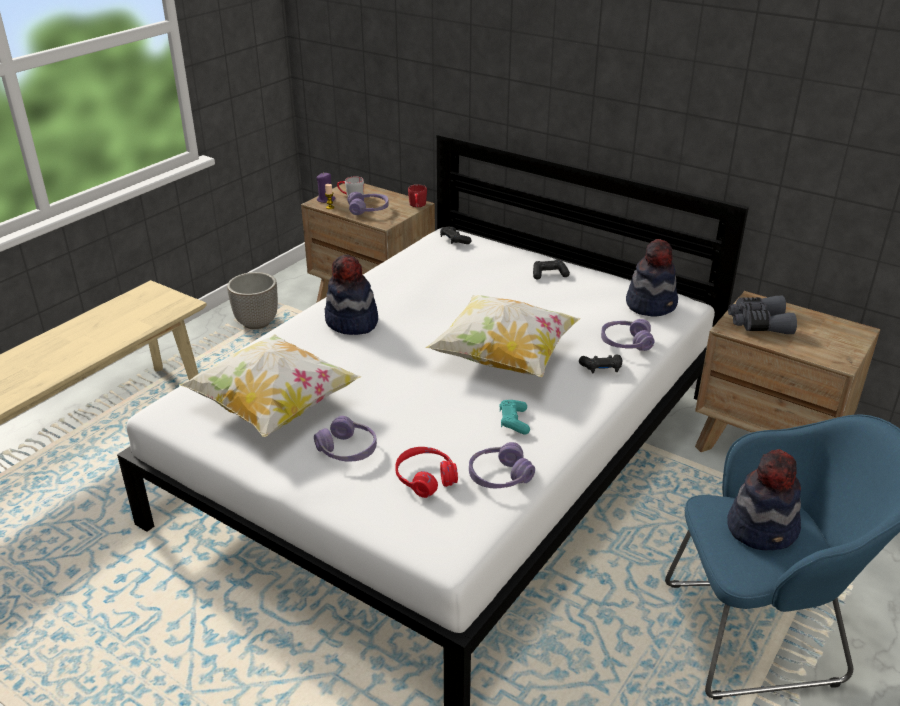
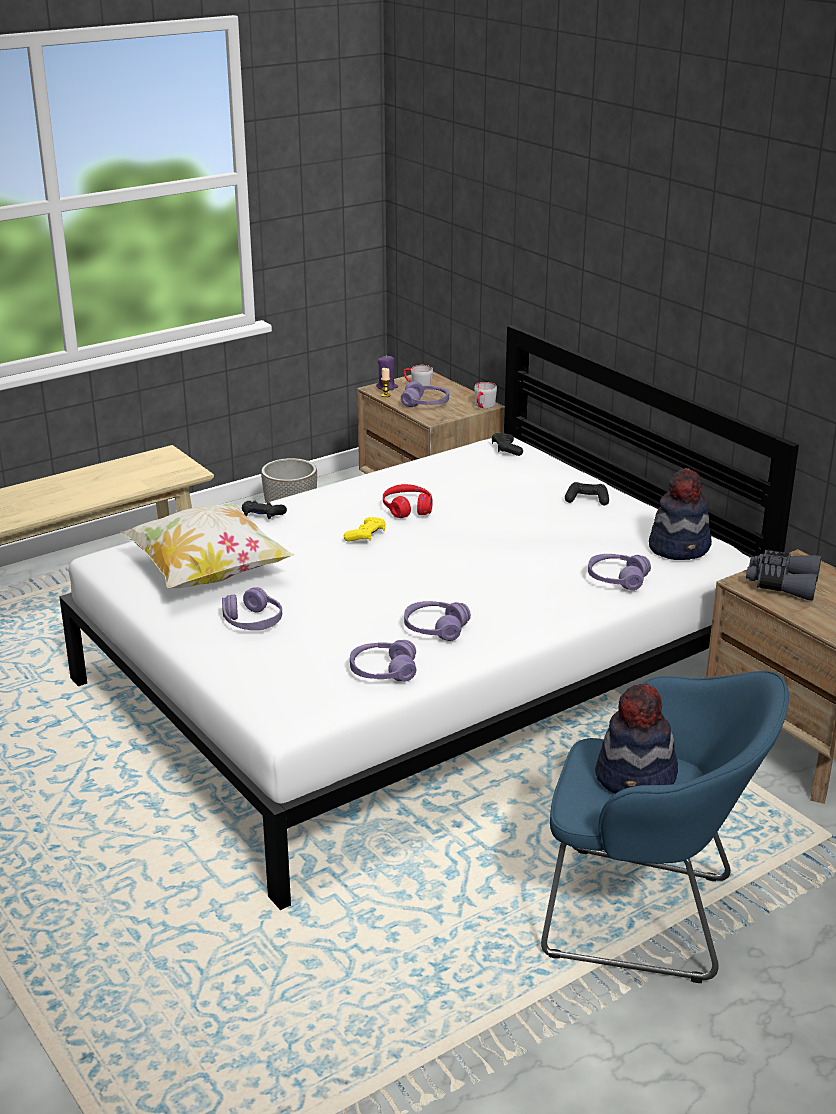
camera: 20 degrees right, 5 degrees down
hat [325,255,378,335] -> none
red headphones [395,447,458,498] -> red headphones moved to [383,484,433,518]
red mug [408,184,427,207] -> grey mug [474,382,497,408]
pillow [426,295,581,377] -> none
turquoise game controller [500,400,530,435] -> purple headphones [404,601,471,641]
black game controller [579,354,622,373] -> black game controller moved to [242,500,287,519]
none -> yellow game controller [344,517,386,542]

